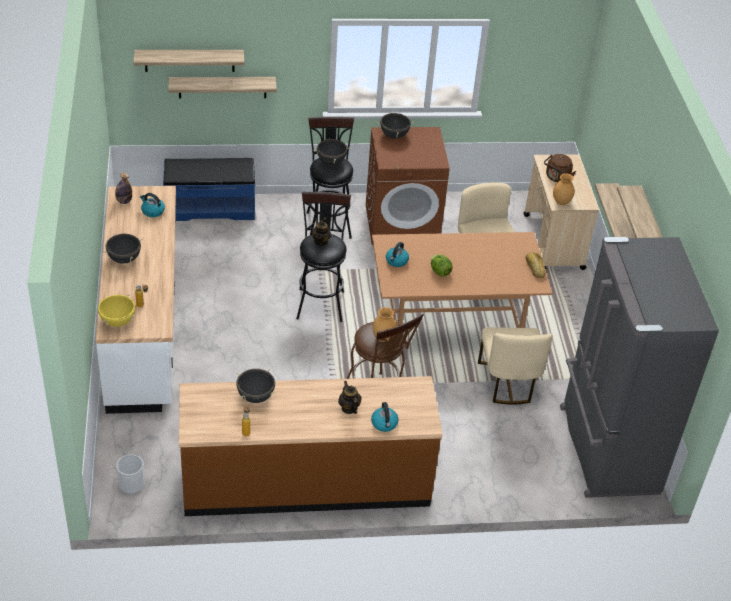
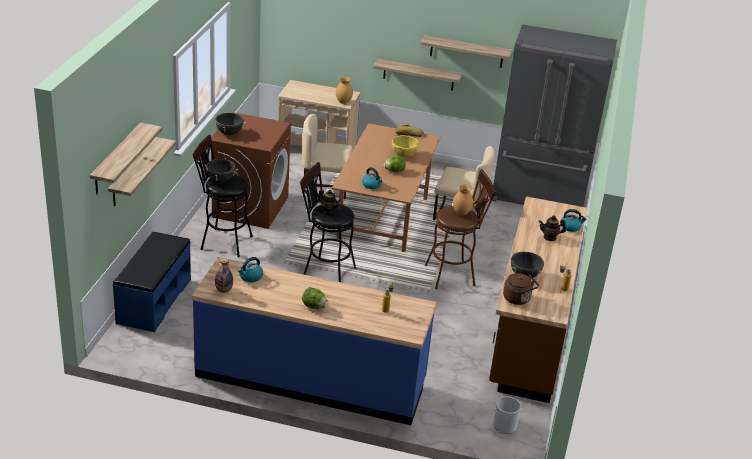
camera: 70 degrees left, 10 degrees down
white counter [96,186,176,414] -> blue counter [192,257,437,425]
yellow cooking pot [97,294,136,327] -> yellow cooking pot moved to [392,136,419,157]
black cooking pot [103,233,143,264] -> lettuce [302,287,328,309]
brown kettle [544,154,576,182] -> brown kettle moved to [503,273,539,305]

